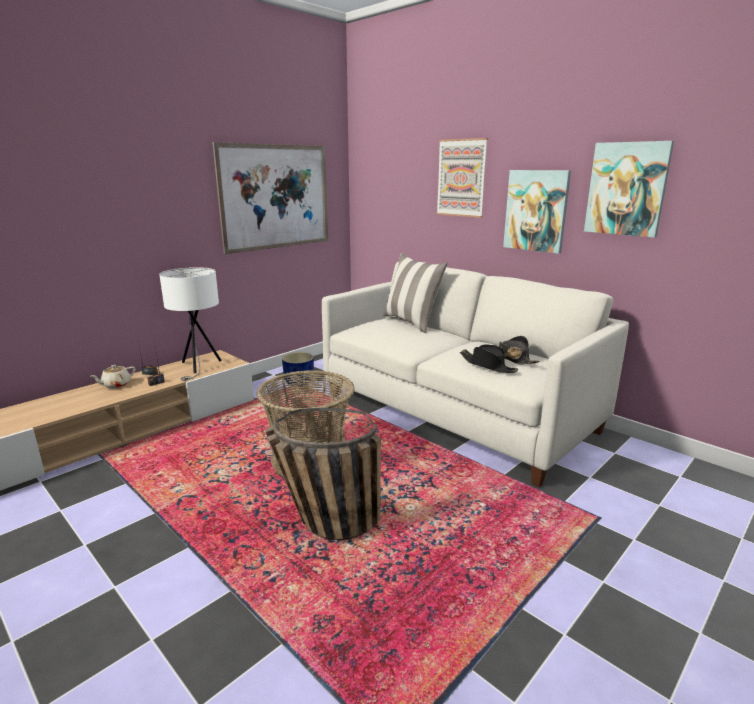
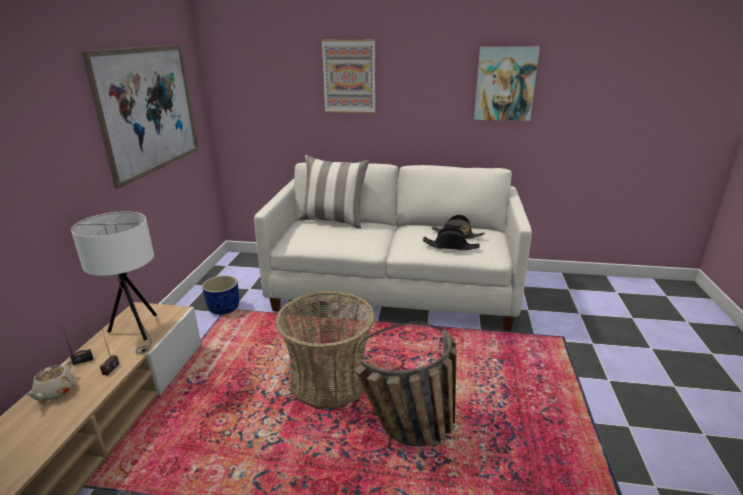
camera: 35 degrees left, 5 degrees up
picture [503,170,571,254] -> none

